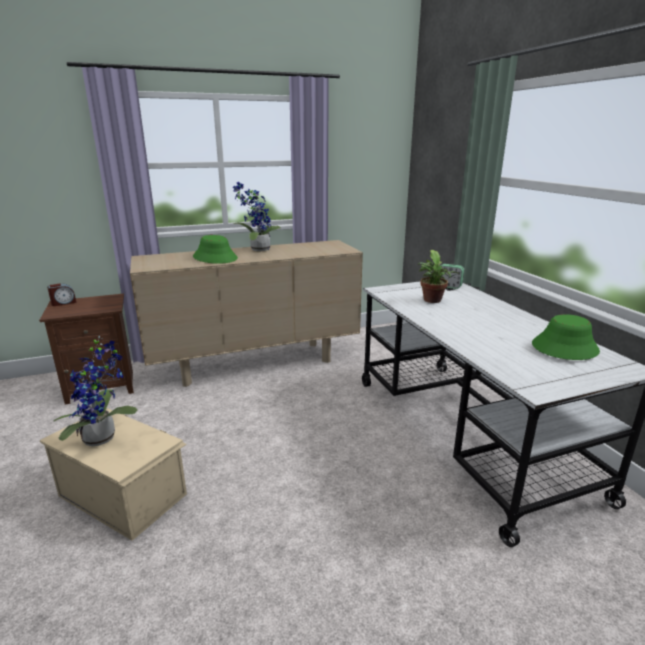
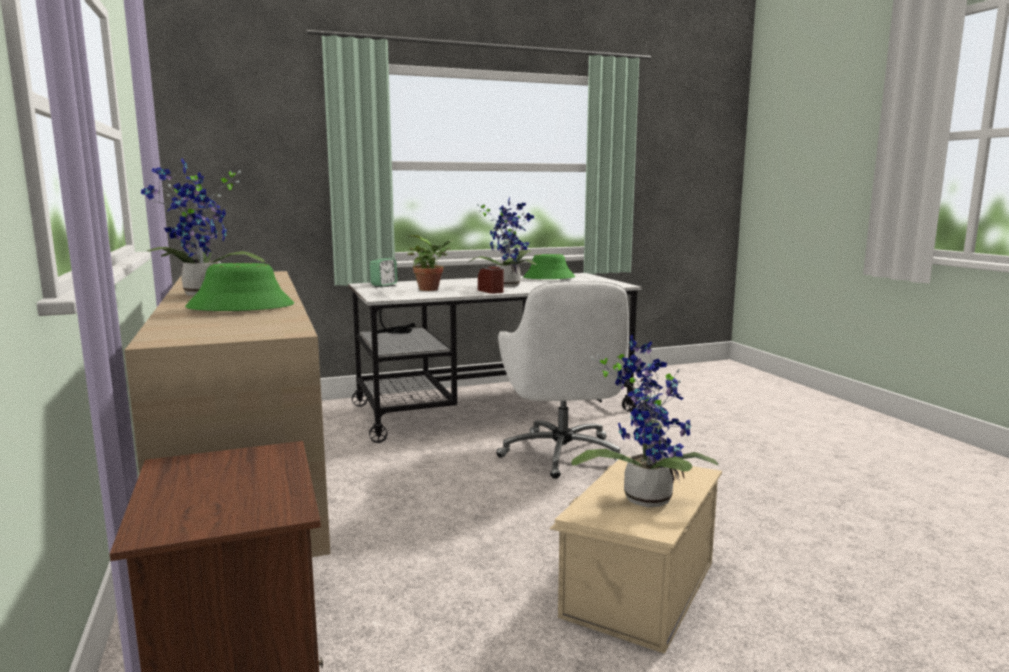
camera: 90 degrees left, 10 degrees down
alarm clock [47,284,76,306] -> alarm clock moved to [478,266,504,294]
none -> potted plant [467,197,536,287]
none -> white office chair [496,281,629,479]

